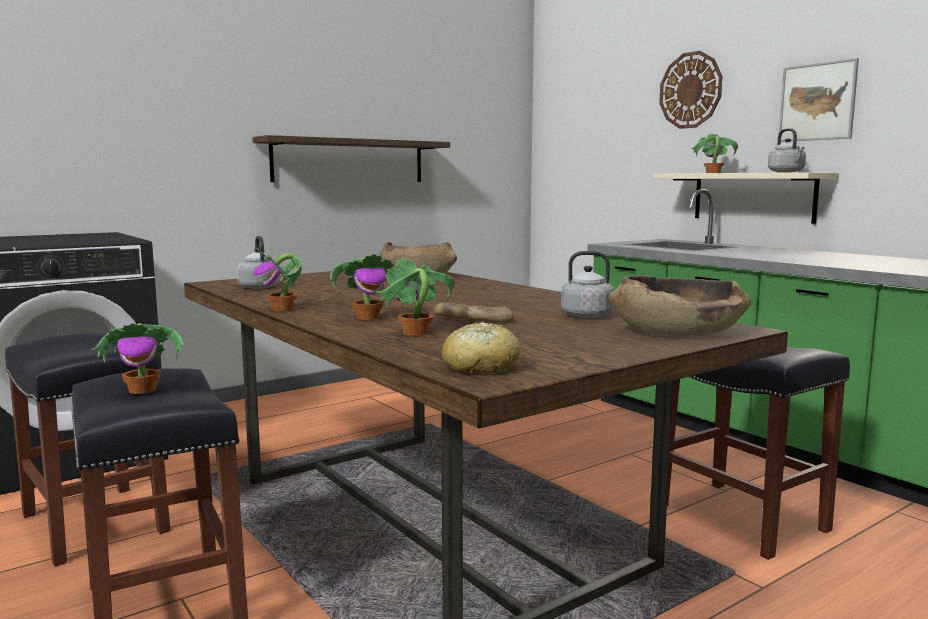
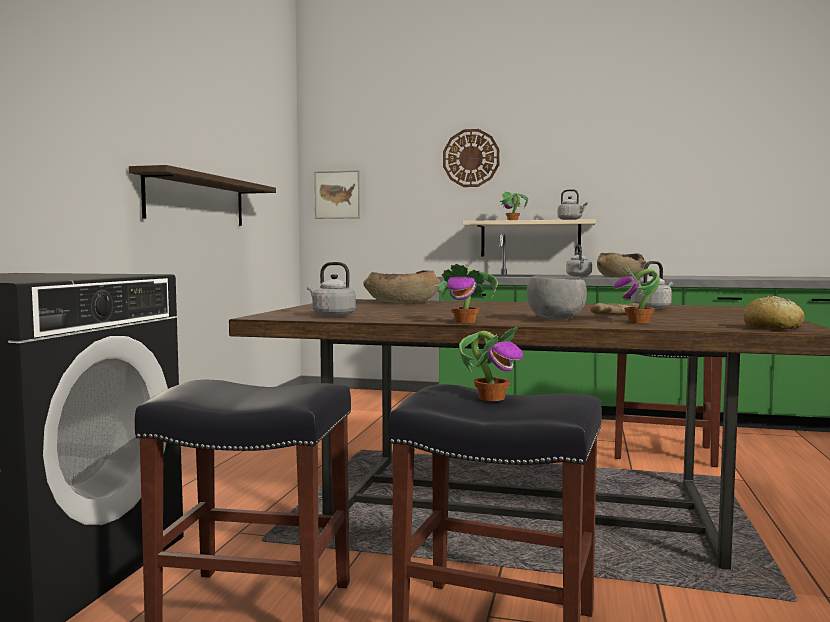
camera: 40 degrees left, 5 degrees down
potted plant [330,254,394,320] -> grey bowl [527,277,587,320]
brown bowl [608,275,751,336] -> brown bowl moved to [597,253,646,277]
picture [779,58,859,142] -> picture moved to [314,170,360,219]
none -> grey kettle [566,245,592,277]

